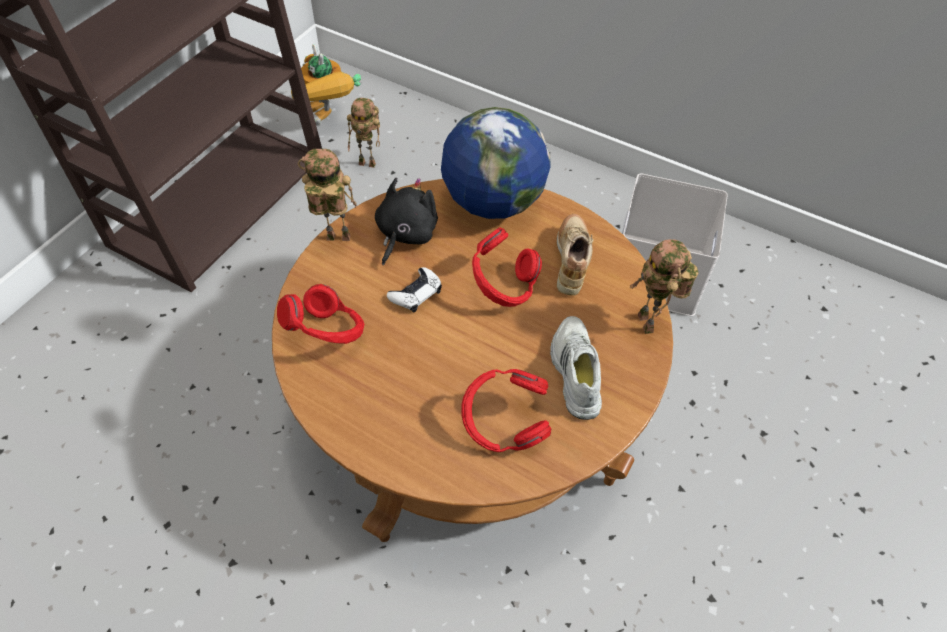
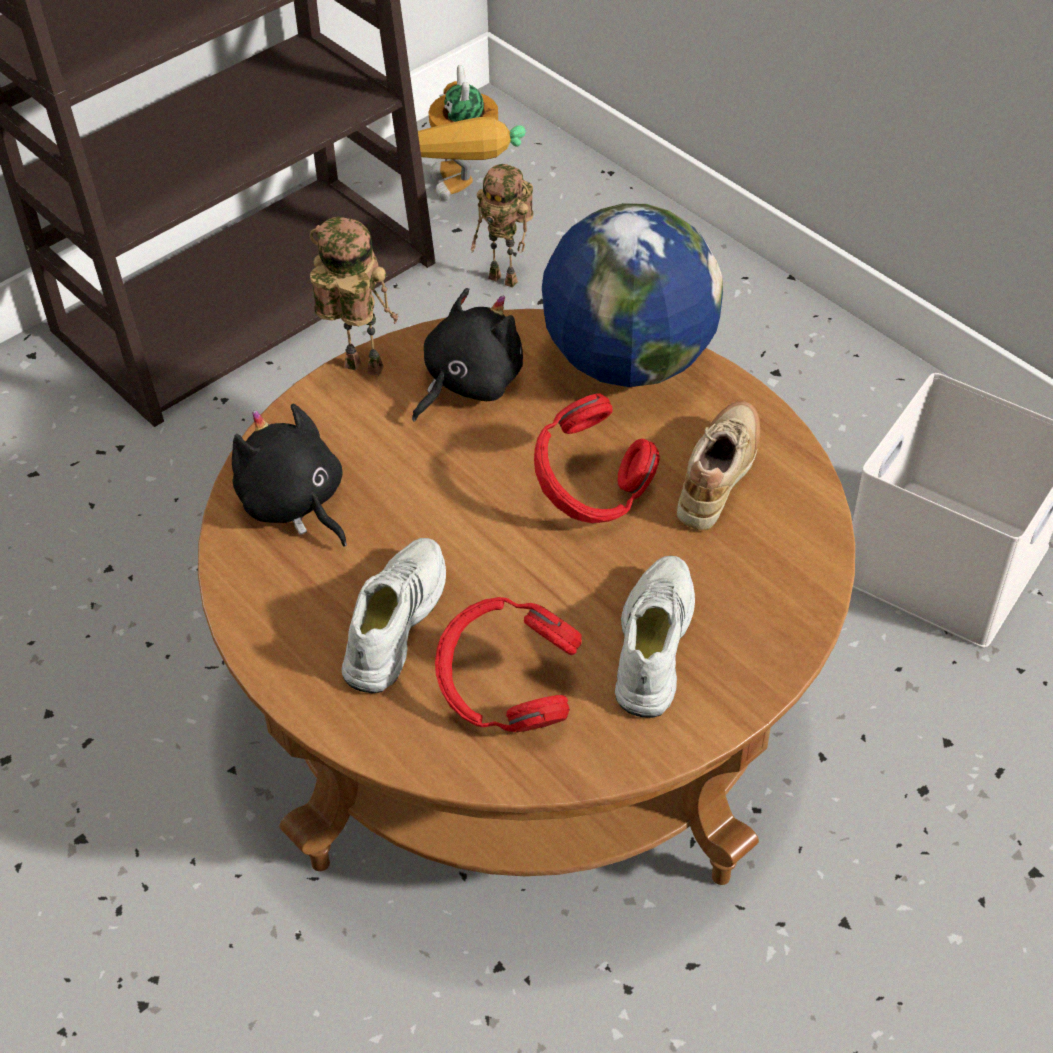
camera: 20 degrees right, 5 degrees down
red headphones [277,284,364,344] -> black plush toy [232,404,347,547]
white game controller [387,267,442,312] -> none
toy robot [630,239,699,334] -> none
none -> white shoe [342,538,446,693]

